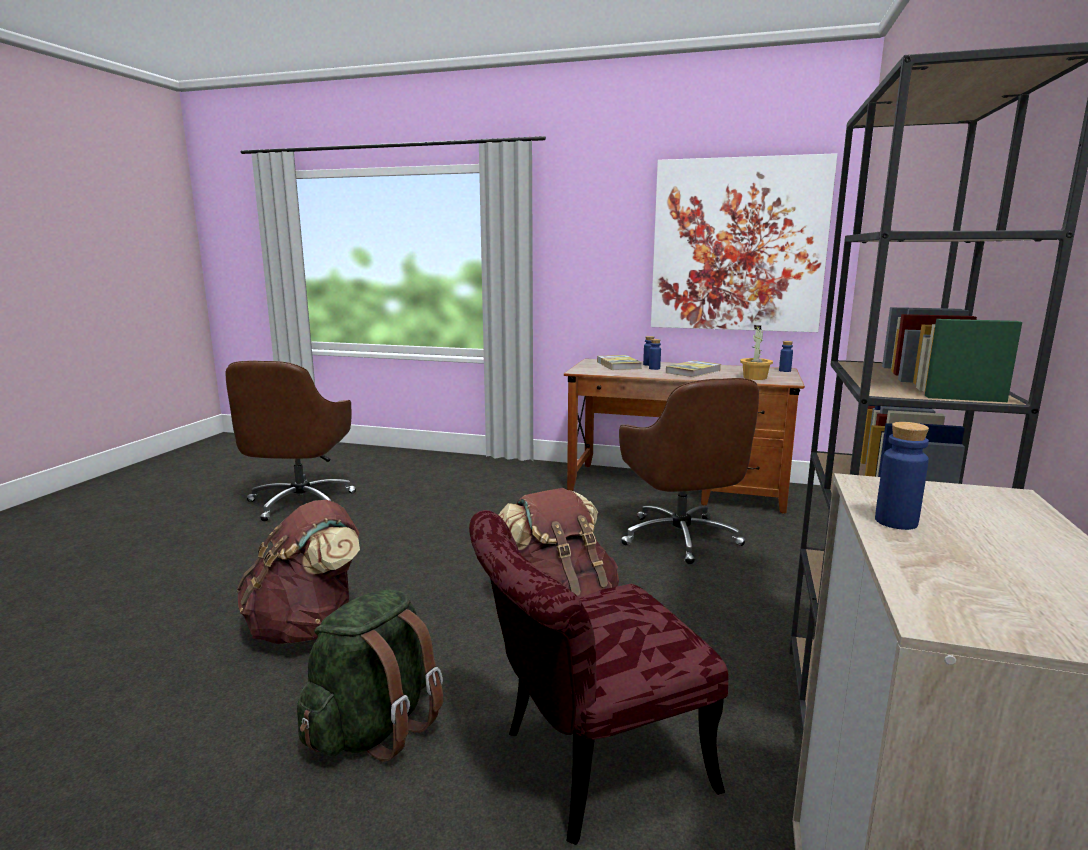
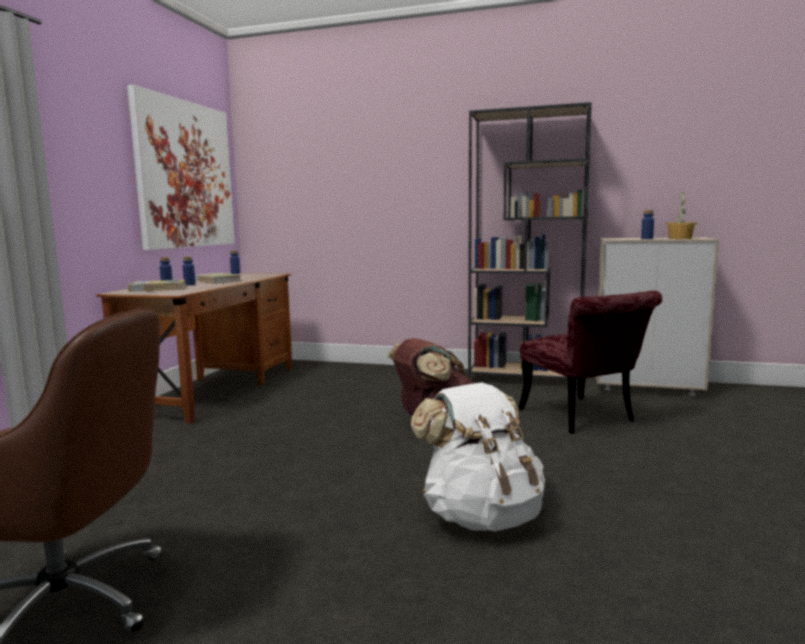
camera: 90 degrees left, 5 degrees down
brown backpack [237,500,360,644] -> white backpack [411,382,545,531]
green backpack [297,590,443,762] -> none
brown office chair [619,378,759,564] -> none
potted plant [740,325,773,380] -> potted plant moved to [665,192,697,239]

